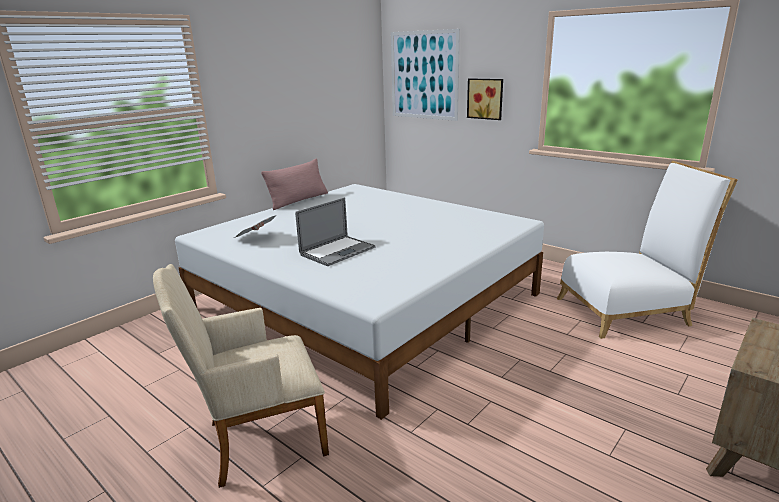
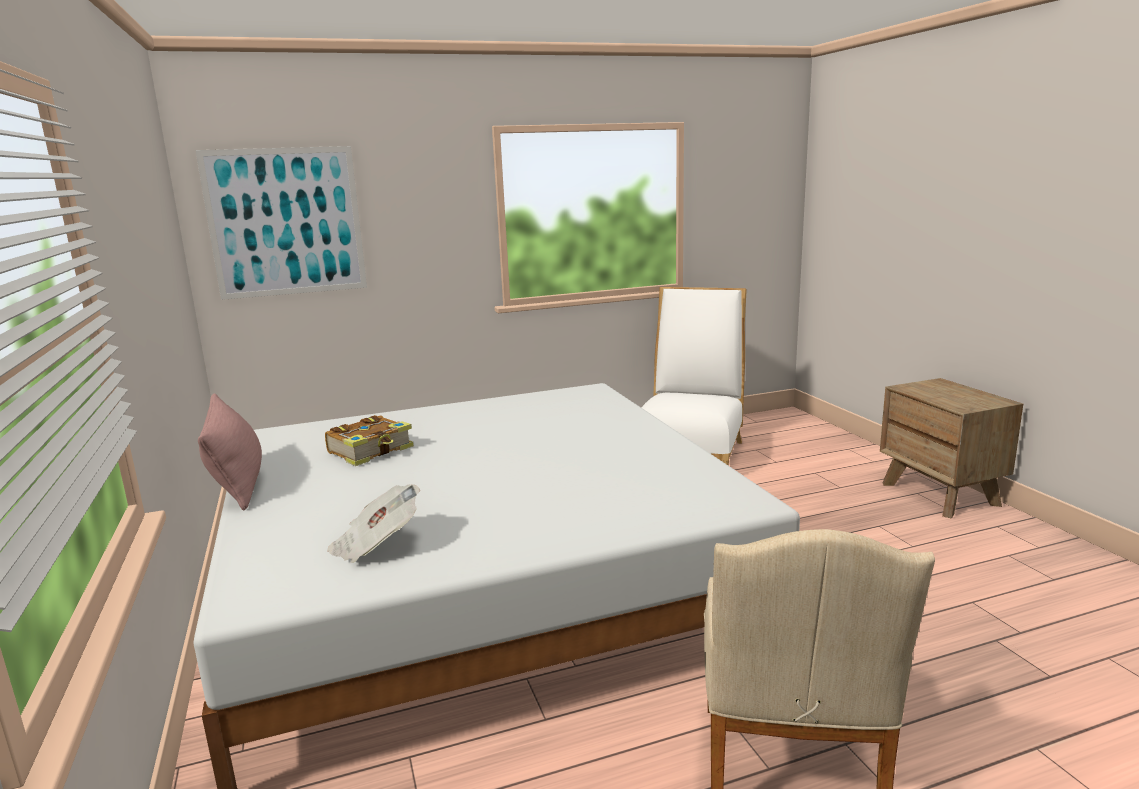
camera: 60 degrees left, 5 degrees down
laptop [295,198,376,266] -> none
picture [467,78,503,120] -> none
none -> book [325,415,414,466]

